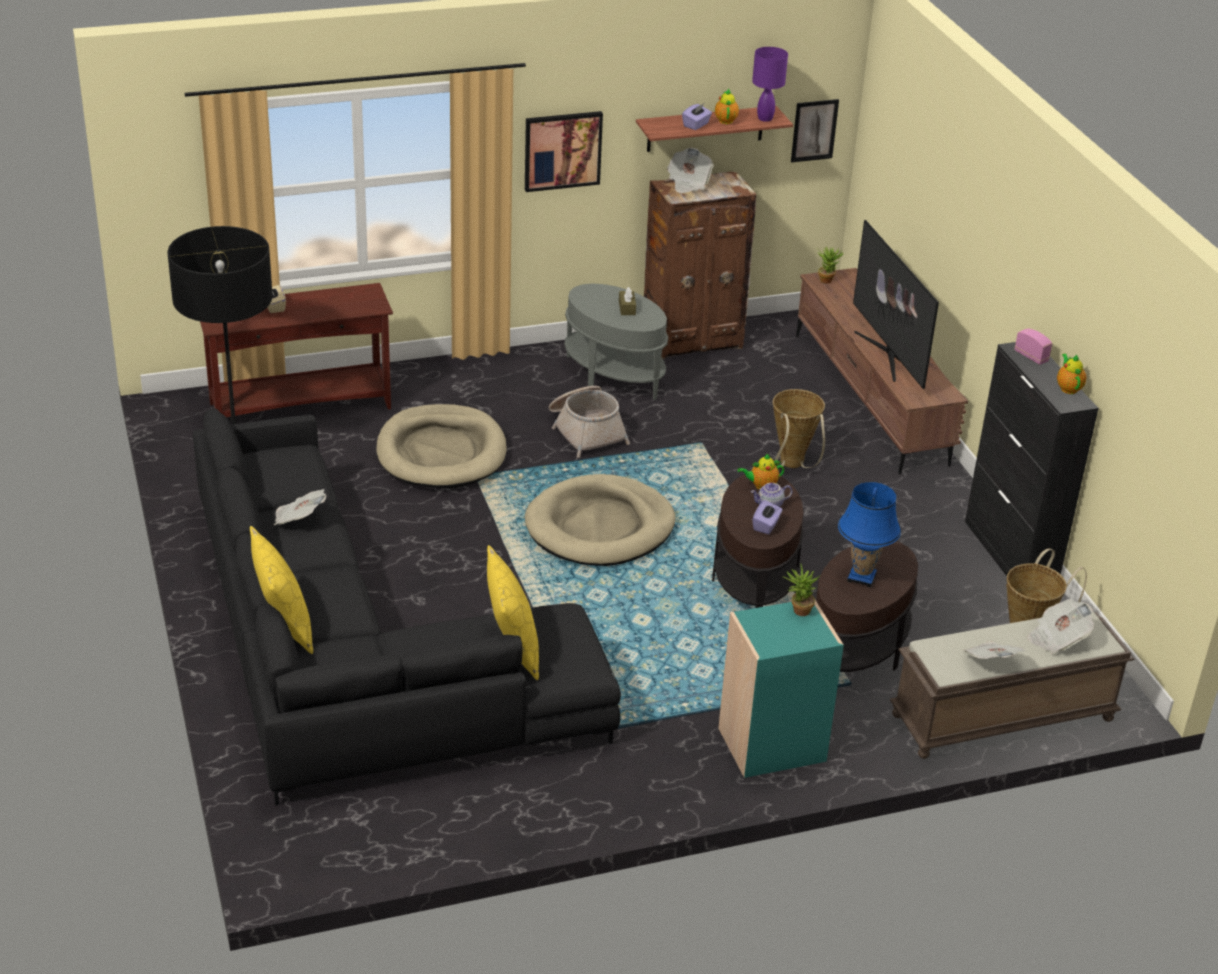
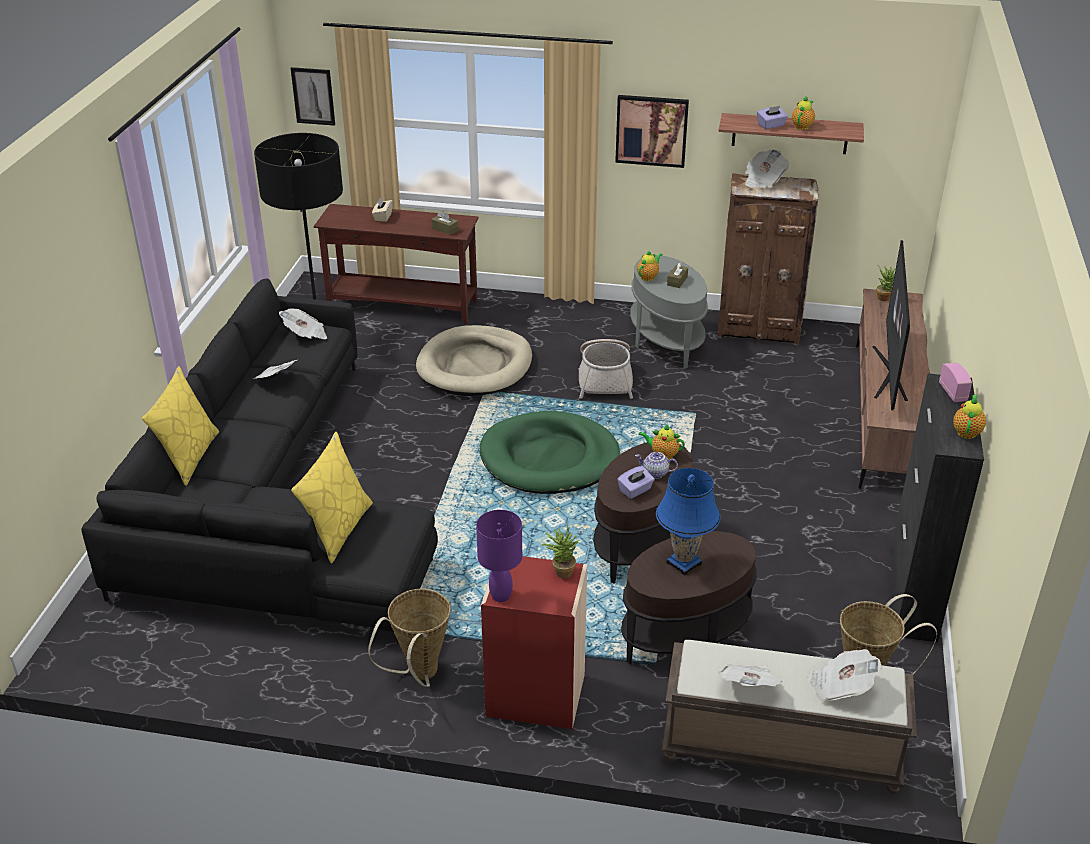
camera: 30 degrees right, 0 degrees up
beige dog bed [525,474,676,566] -> green dog bed [480,411,620,494]
turquoise bookcase [718,600,844,778] -> red bookcase [481,556,587,729]
purple table lamp [752,47,788,122] -> purple table lamp moved to [476,510,522,602]
basket [773,389,825,468] -> basket moved to [368,589,451,687]
picture [791,99,839,163] -> picture moved to [291,67,335,126]
none -> newspaper [279,309,327,339]
none -> brown tissue box [431,211,459,235]
none -> teapot [637,250,663,281]

